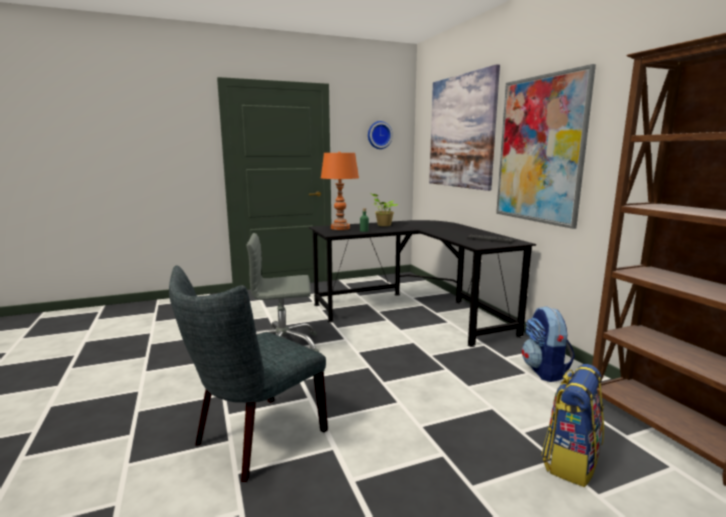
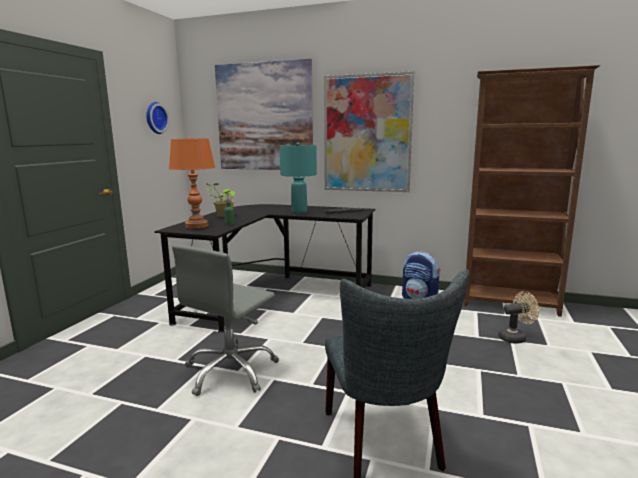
camera: 50 degrees left, 0 degrees up
backpack [541,364,604,487] -> beige fan [498,291,539,344]
none -> turquoise table lamp [280,142,317,214]

